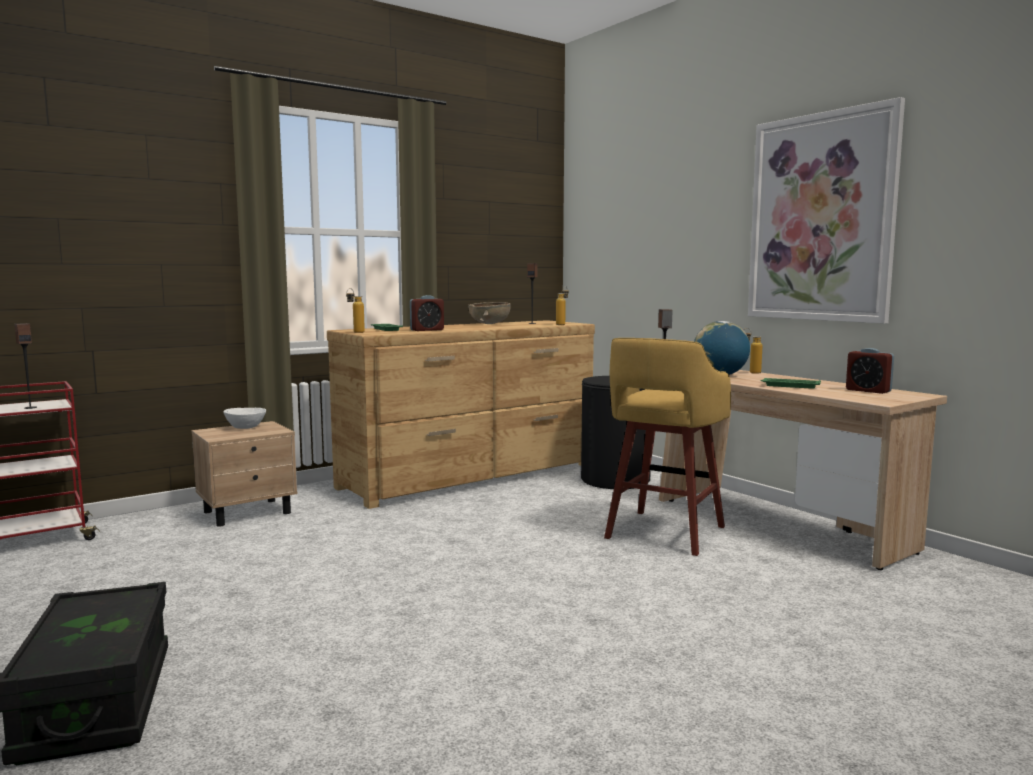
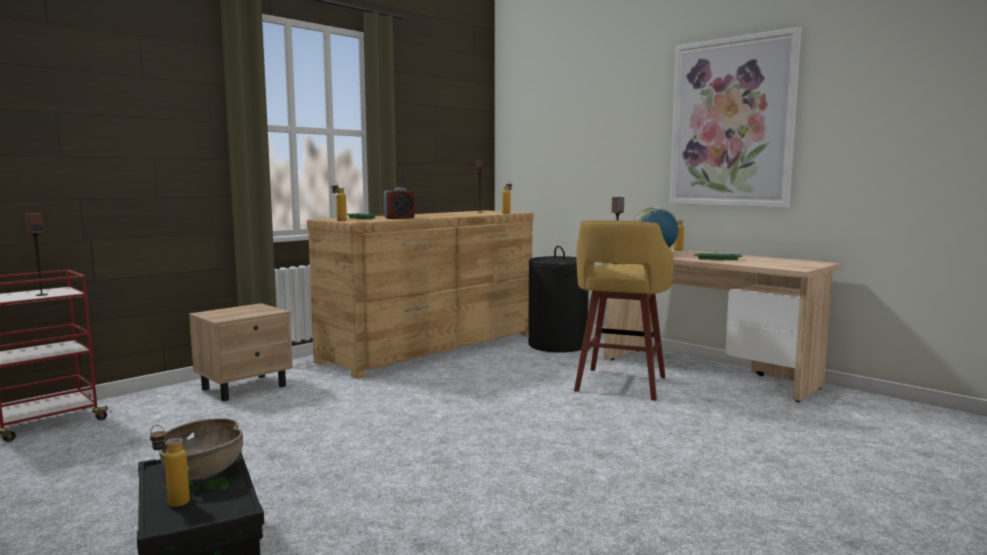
camera: 10 degrees left, 0 degrees up
white bowl [223,408,266,429] -> none
brown bowl [468,302,510,324] -> brown bowl moved to [159,418,243,479]
alarm clock [846,348,894,394] -> none
none -> bottle [150,425,190,507]

